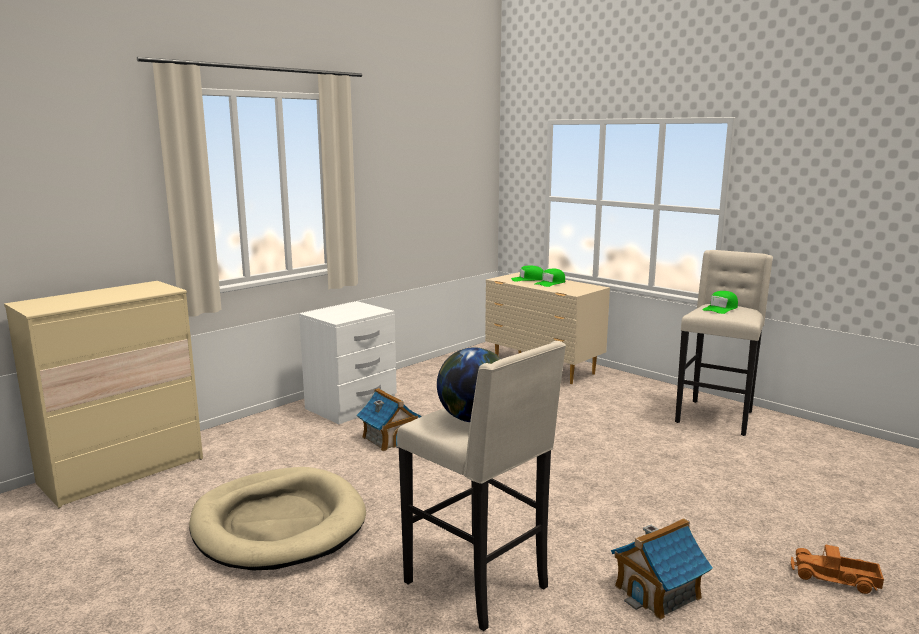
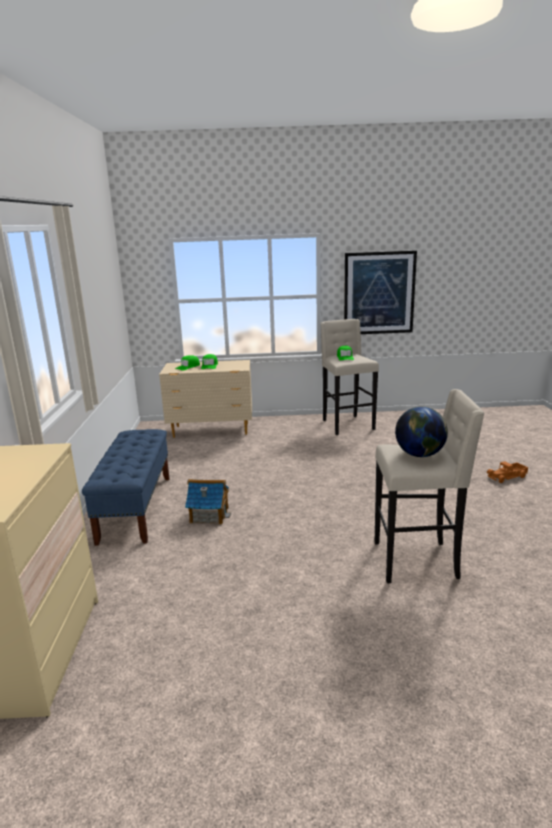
camera: 45 degrees left, 5 degrees up
beige dog bed [189,467,366,571] -> none
white nightstand [299,301,397,424] -> blue bench [82,429,170,546]
toy house [611,518,713,620] -> none
none -> picture [344,251,417,334]

